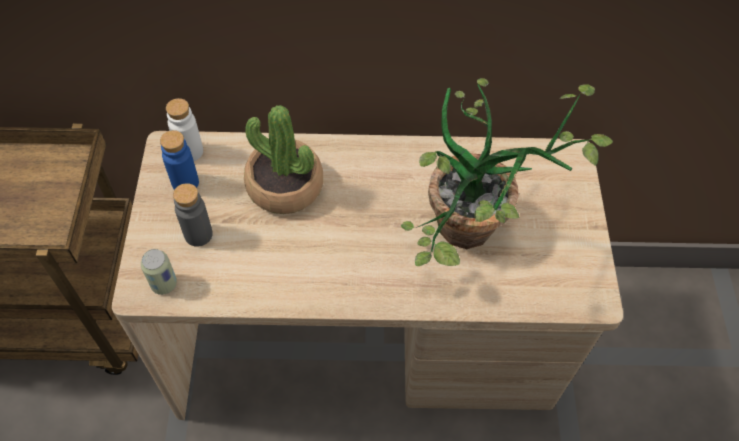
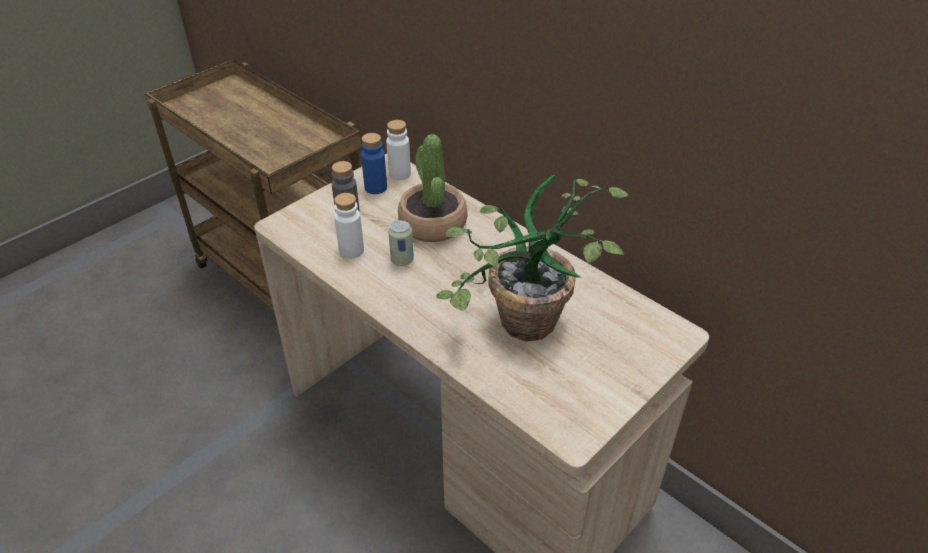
camera: 45 degrees right, 15 degrees down
can [141,249,177,295] -> can moved to [388,220,414,266]
none -> white bottle [334,193,364,258]

